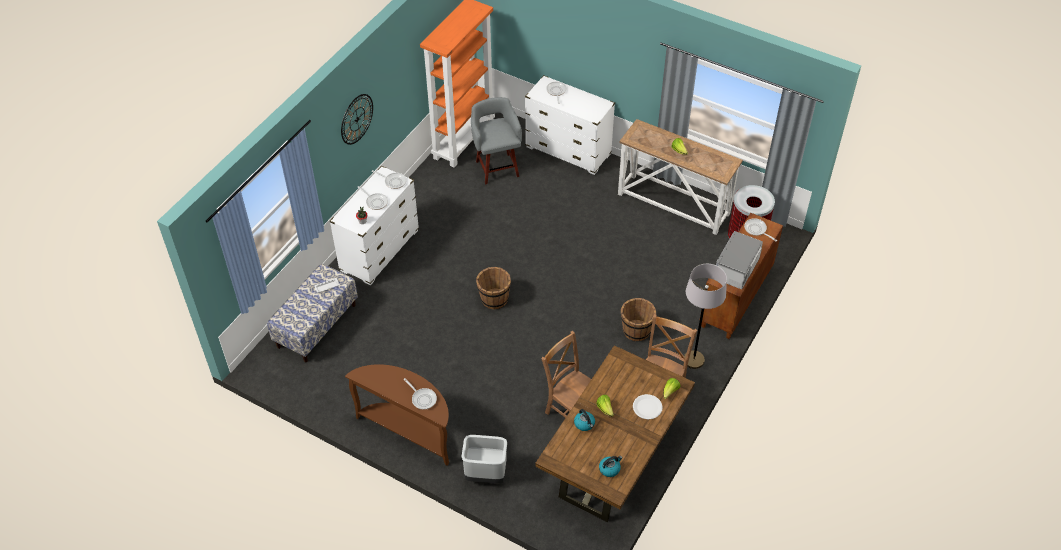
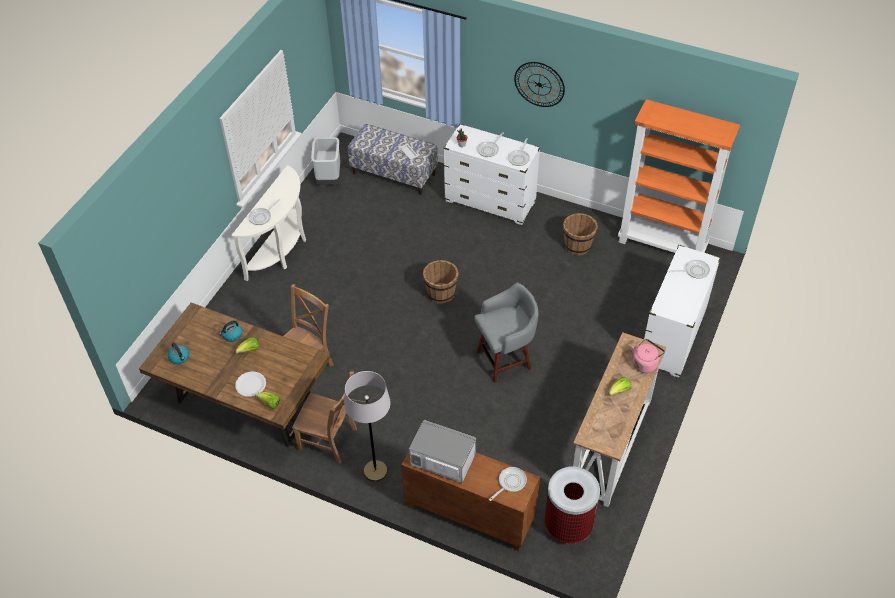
camera: 85 degrees right, 0 degrees up
brown console table [345,364,449,466] -> white console table [231,165,306,281]
grey trash can [461,435,507,483] -> grey trash can moved to [311,137,341,185]
grey stool [471,97,522,185] -> grey stool moved to [475,283,539,383]
brown bucket [621,298,656,341] -> brown bucket moved to [563,213,598,255]
none -> pink kettle [631,339,665,373]

